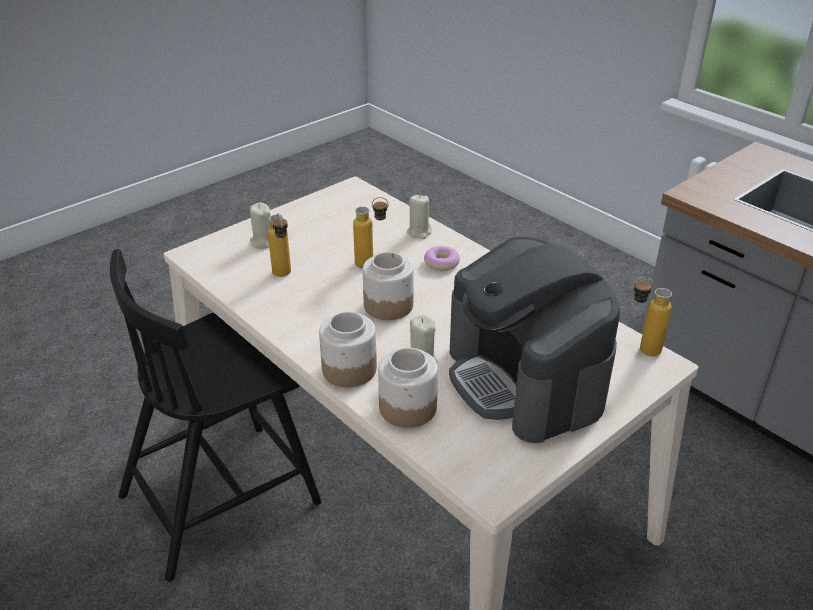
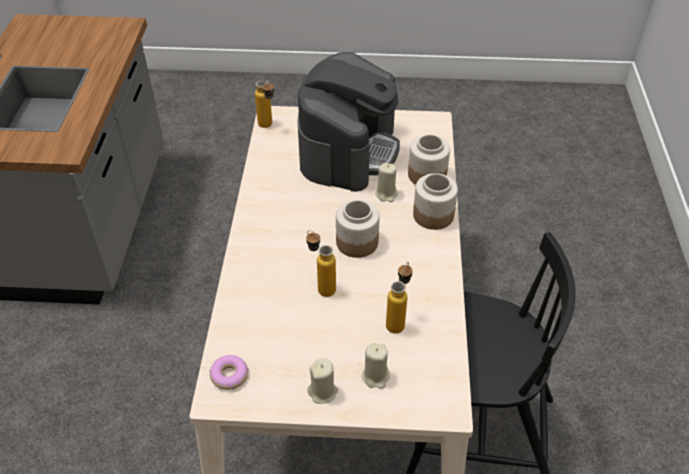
camera: 135 degrees left, 10 degrees up
beige candle [407,195,432,239] -> beige candle moved to [308,358,338,404]
donut [424,246,460,271] -> donut moved to [209,355,249,390]

